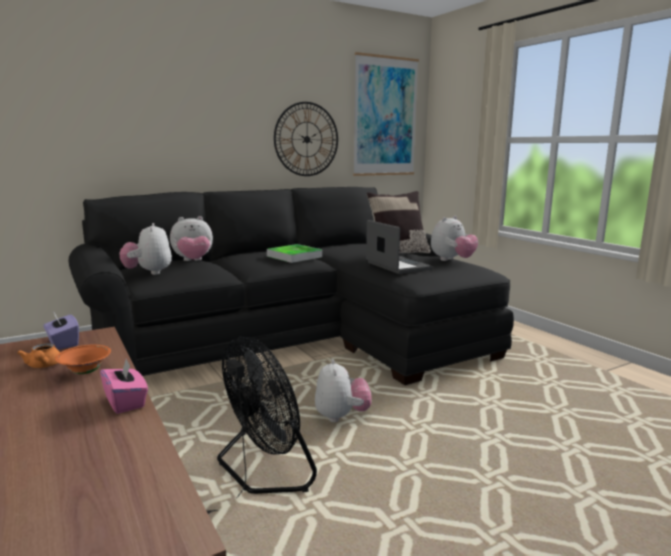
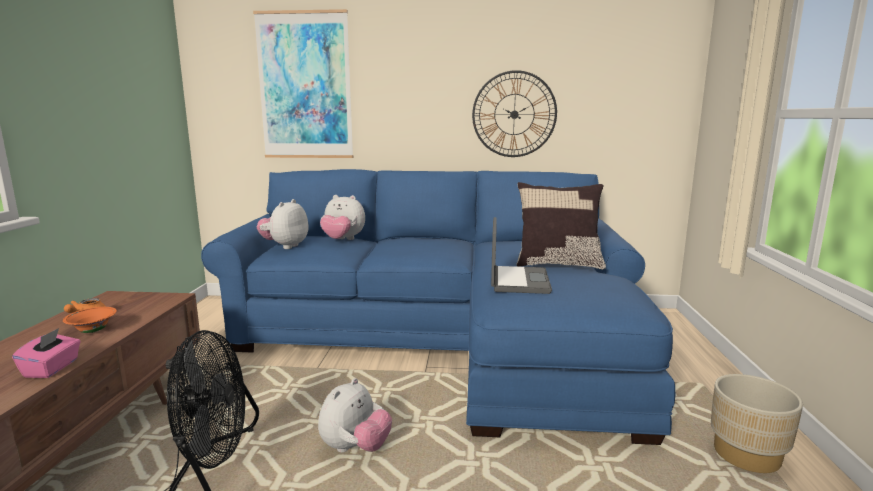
camera: 35 degrees right, 0 degrees up
purple tissue box [44,311,79,350] -> none
black sofa [69,187,514,385] -> blue sofa [201,169,675,445]
tray [267,244,322,263] -> none
picture [353,52,419,176] -> picture moved to [253,9,353,158]
plush toy [431,216,478,261] -> none
none -> beige planter [711,374,803,473]

